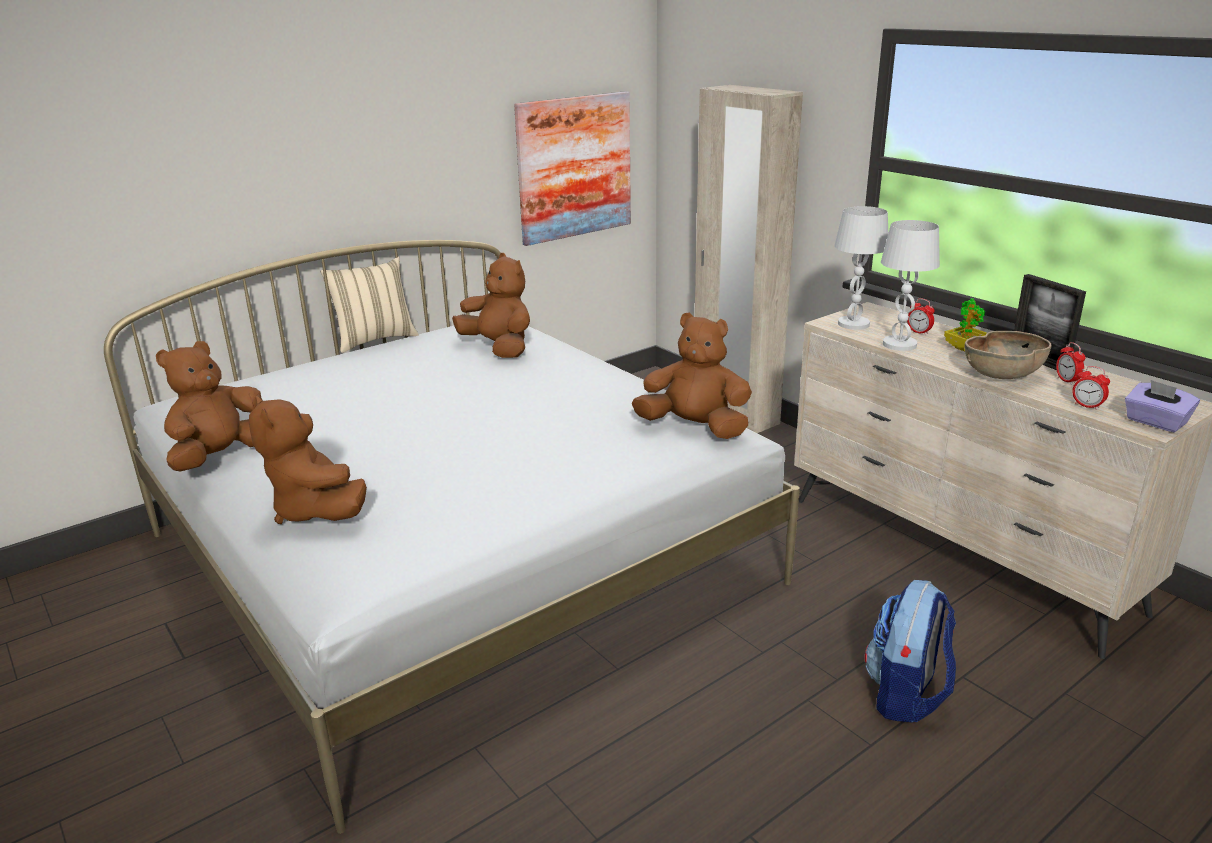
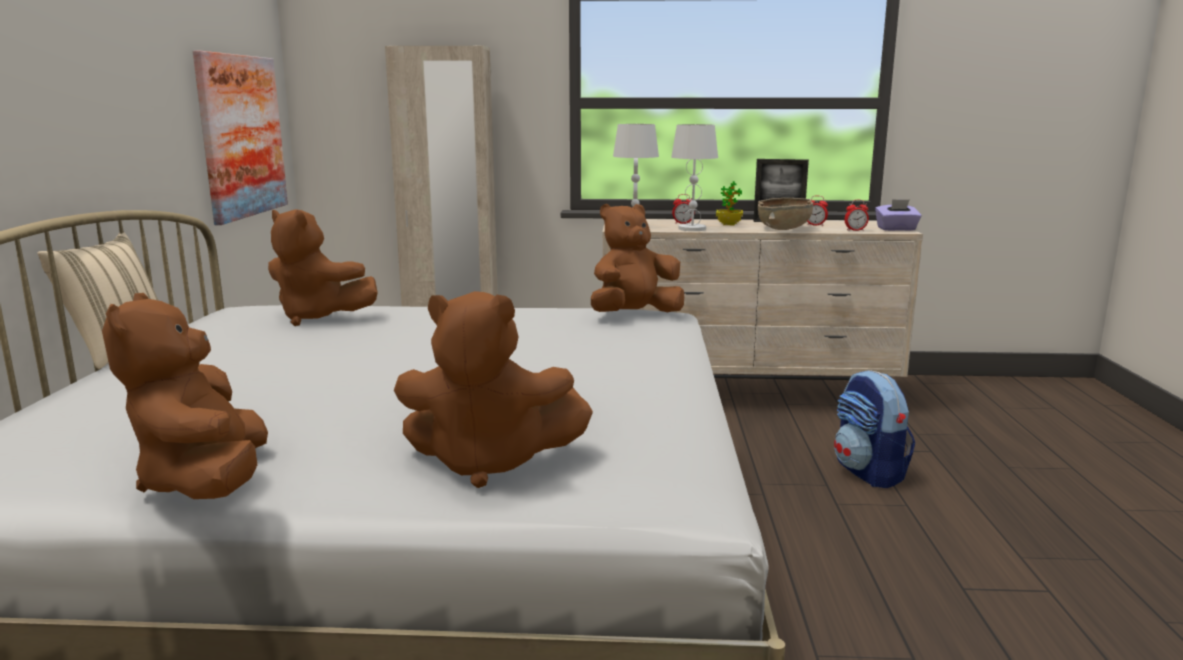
camera: 50 degrees left, 10 degrees down
brown plush toy [452,253,530,358] -> brown plush toy turned 150 degrees counterclockwise [268,209,378,326]

